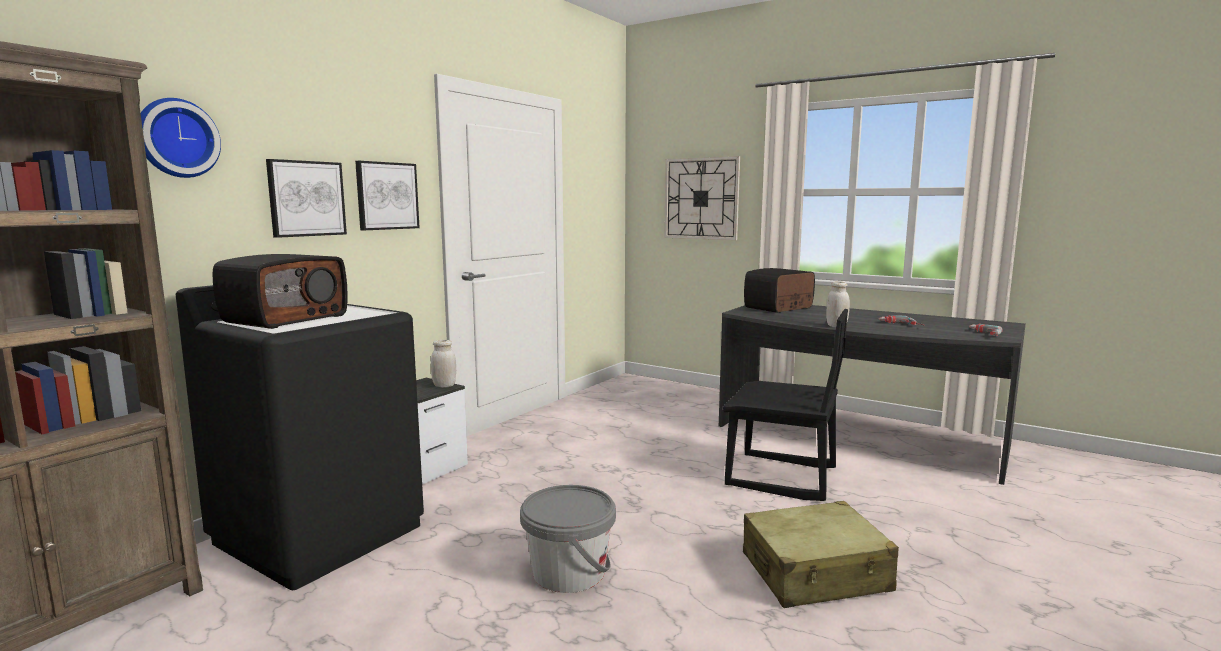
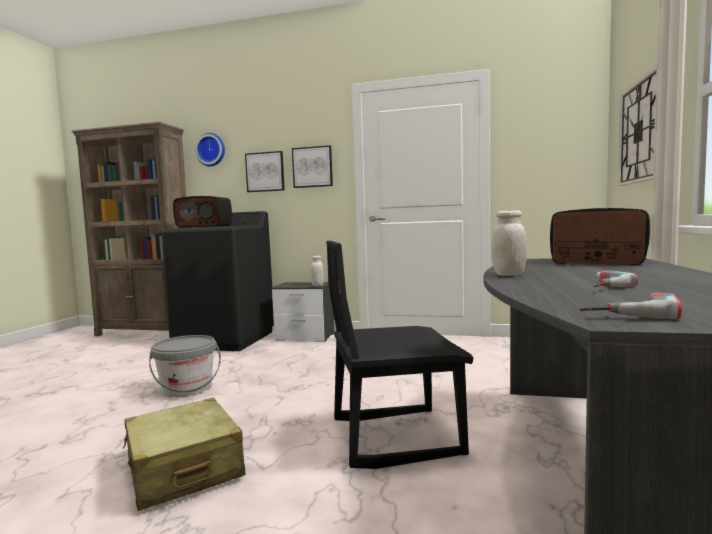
camera: 70 degrees right, 5 degrees down
black chair [723,309,848,501] -> black chair turned 75 degrees clockwise [326,240,473,469]

